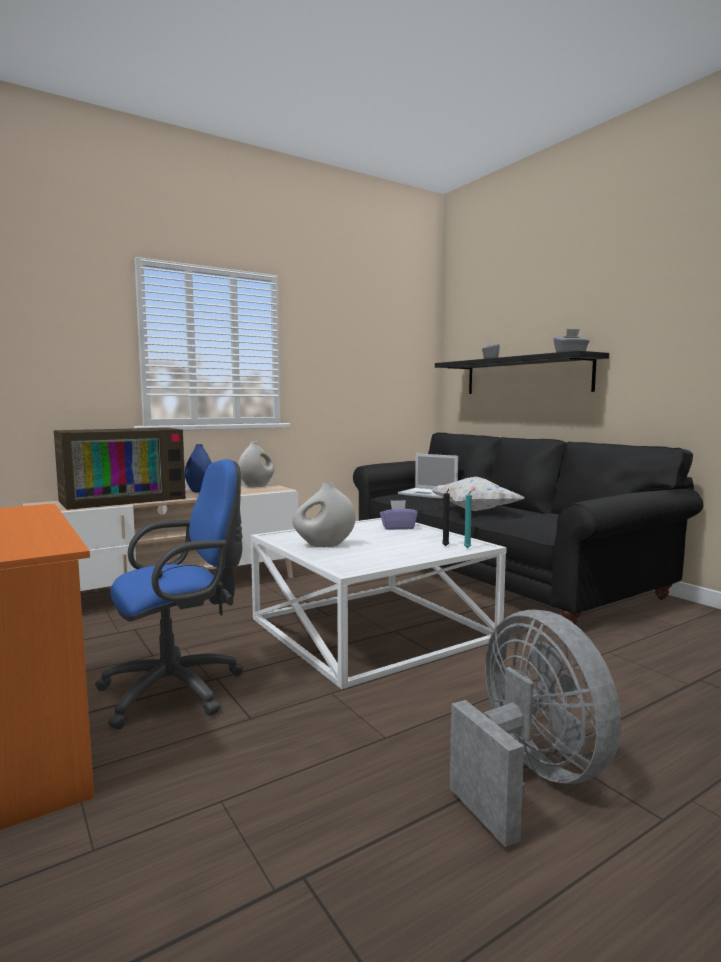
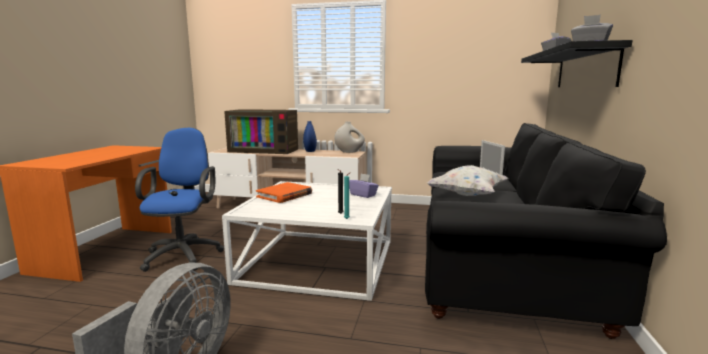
camera: 45 degrees right, 5 degrees up
blue office chair [95,459,244,729] -> blue office chair turned 105 degrees counterclockwise [135,128,224,272]
white vase [292,483,356,547] -> orange book [256,182,312,203]

